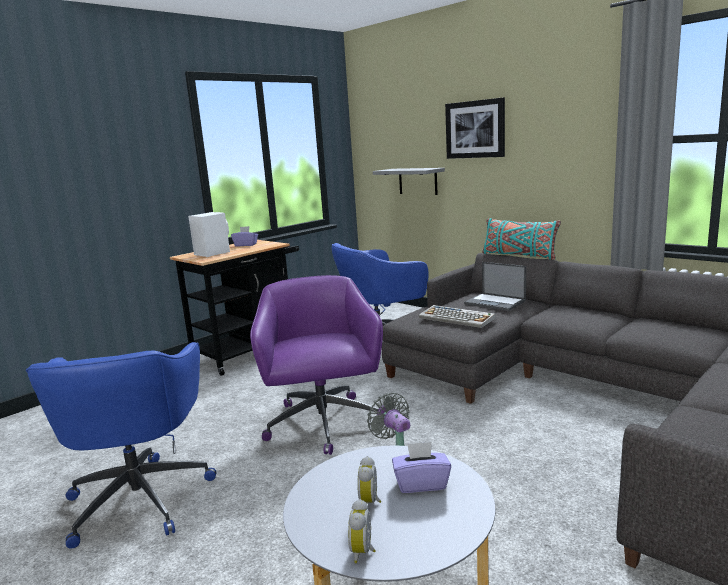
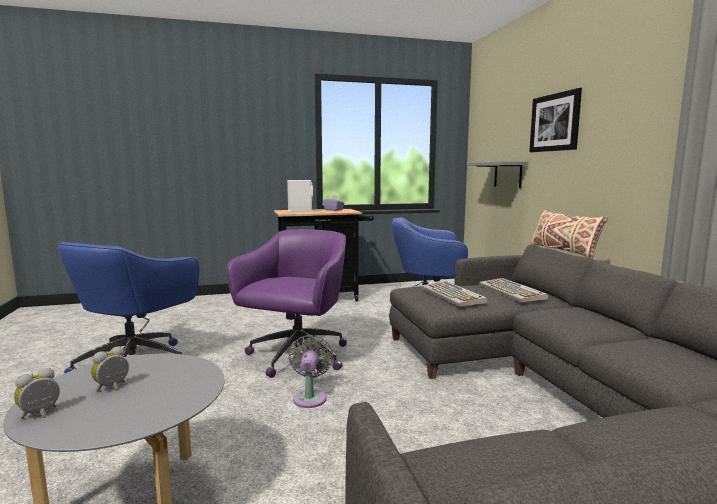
camera: 30 degrees right, 5 degrees down
purple tissue box [392,442,451,493] -> none
laptop [464,262,526,311] -> keyboard [479,278,548,302]
turquoise pillow [482,218,561,260] -> beige pillow [531,210,608,259]

